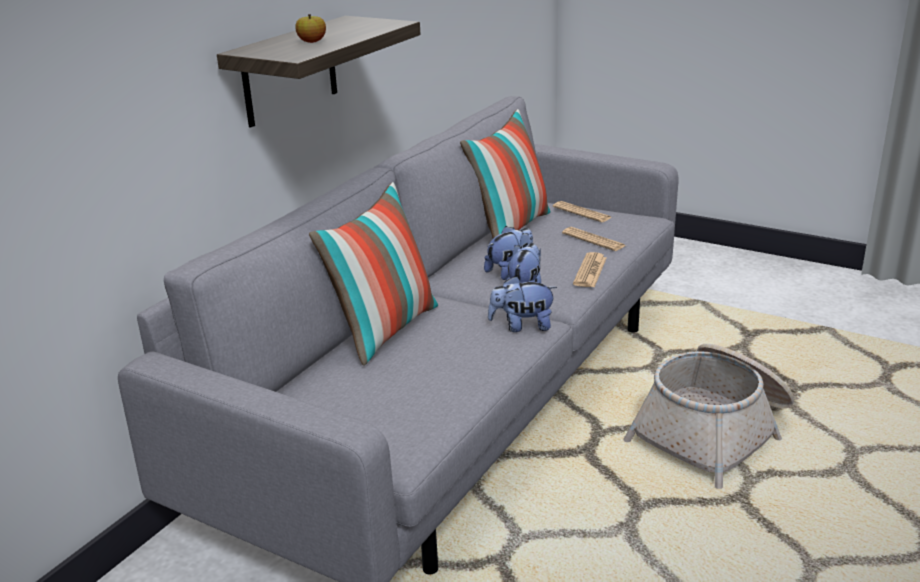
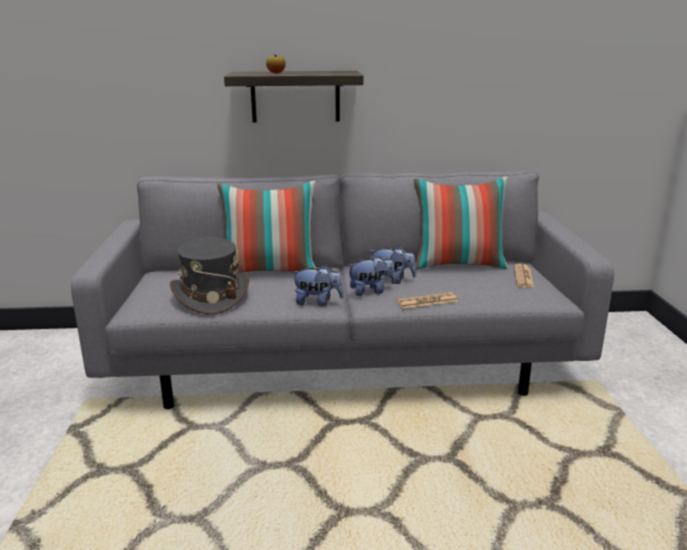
camera: 55 degrees right, 5 degrees down
plush toy [488,276,557,332] -> plush toy turned 135 degrees clockwise [292,264,344,307]
newspaper [562,227,626,251] -> none
basket [624,344,794,489] -> none
none -> grey hat [170,238,249,314]

